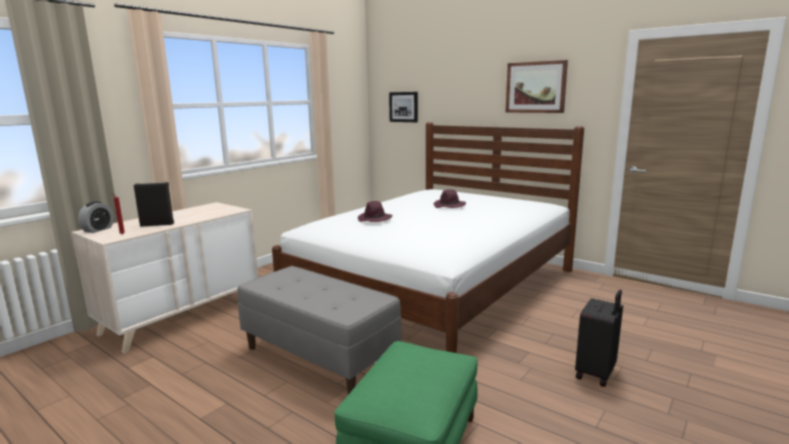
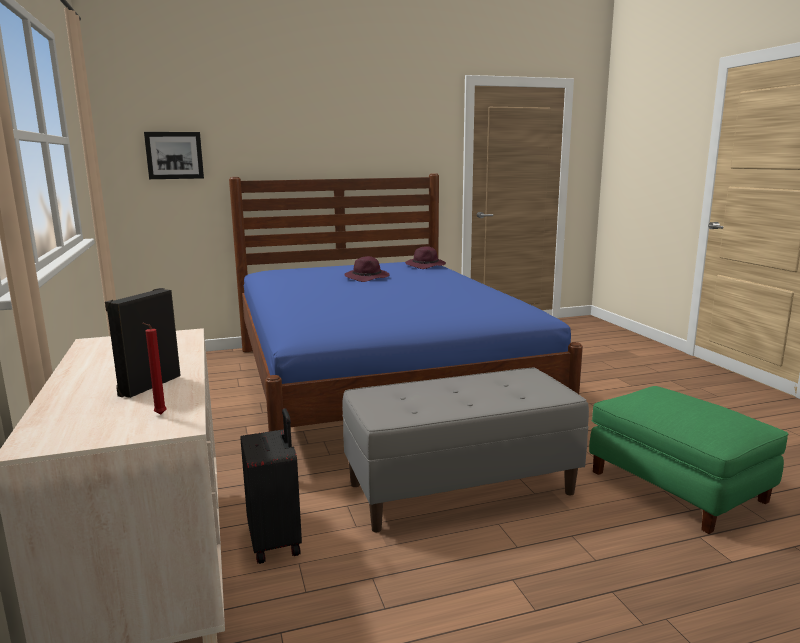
camera: 55 degrees left, 0 degrees up
alarm clock [78,201,114,233] -> none
white bed [272,122,584,353] -> blue bed [229,173,583,432]
purple hat [358,201,393,222] -> purple hat moved to [405,246,446,269]
picture [506,60,568,113] -> none
black suitcase [575,290,623,387] -> black suitcase moved to [240,408,302,564]

